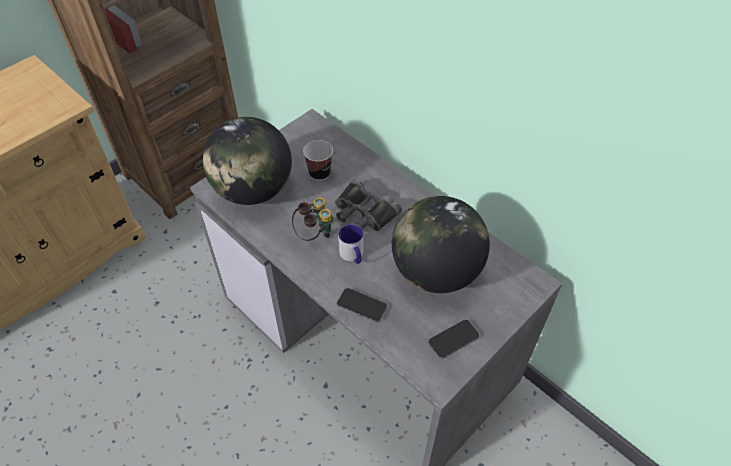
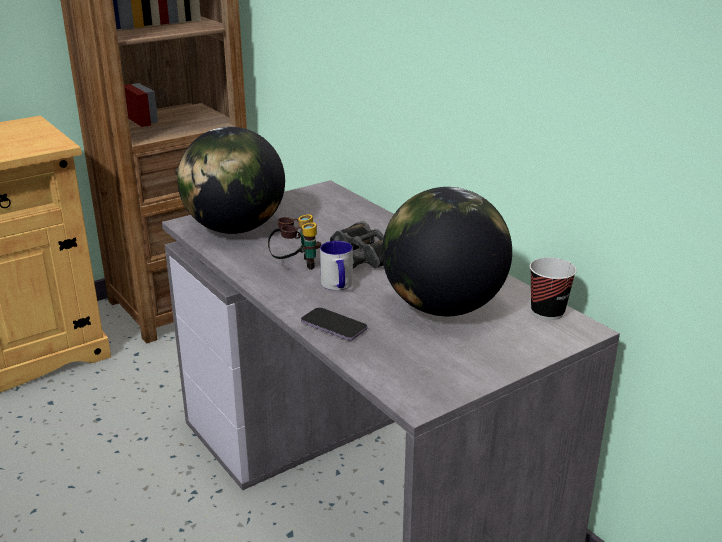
camera: 10 degrees right, 25 degrees down
cup [303,140,333,181] -> cup moved to [530,258,577,320]
phone [428,319,479,359] -> none

